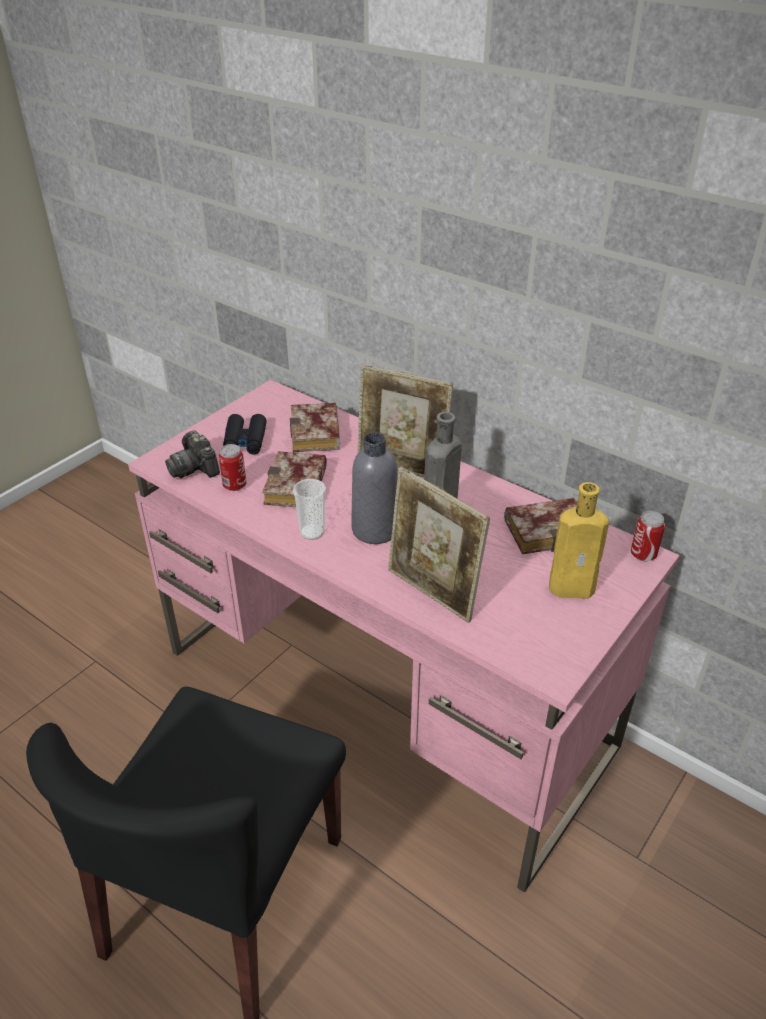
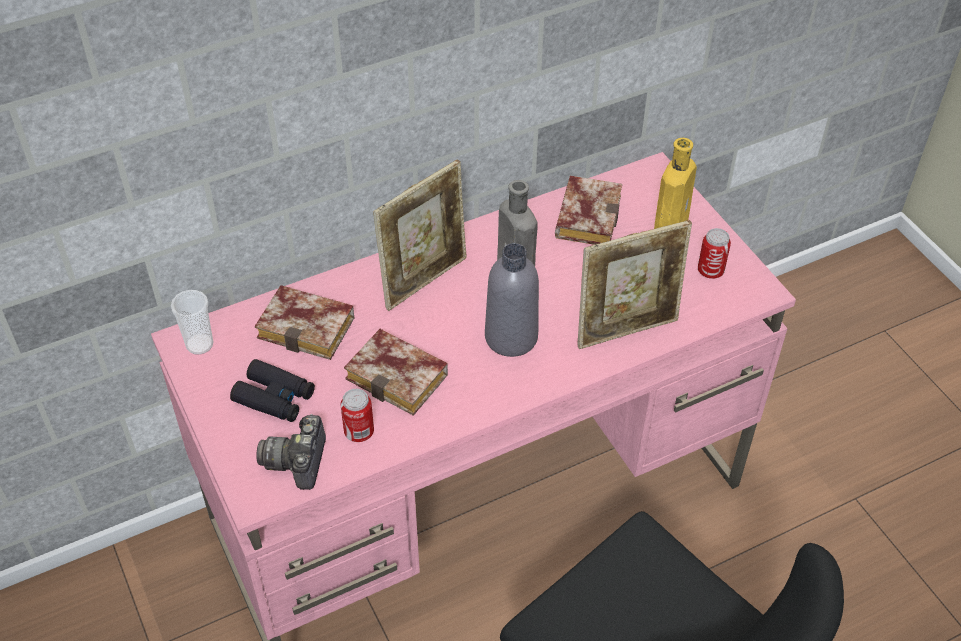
camera: 65 degrees left, 10 degrees up
camera [165,430,220,478] -> camera turned 105 degrees clockwise [256,414,326,490]
cup [293,479,326,540] -> cup moved to [171,290,214,355]
can [631,511,665,561] -> can moved to [698,228,731,279]

